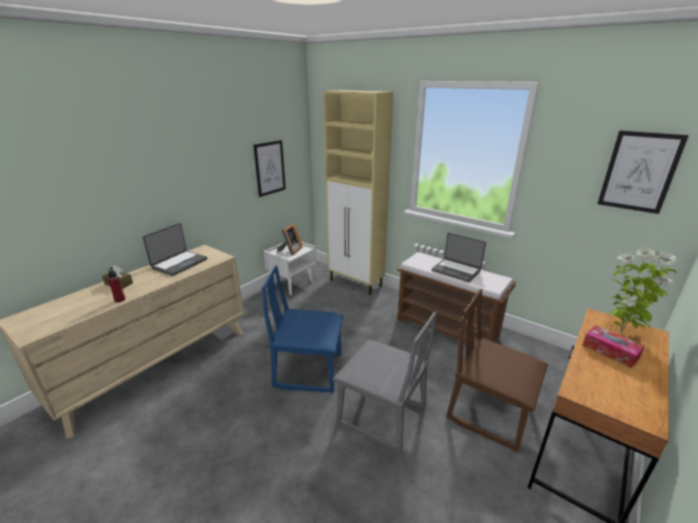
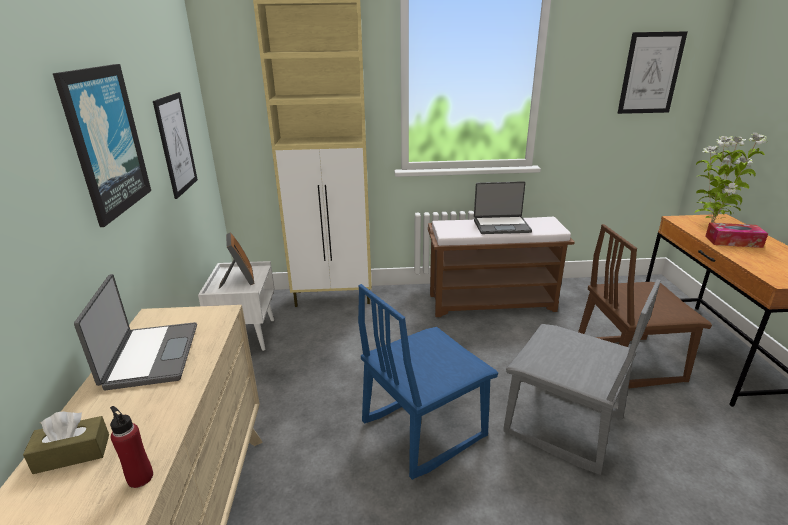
camera: 40 degrees left, 0 degrees up
grey chair [333,312,437,454] -> grey chair turned 45 degrees clockwise [503,279,661,475]
none -> picture [53,64,151,227]

